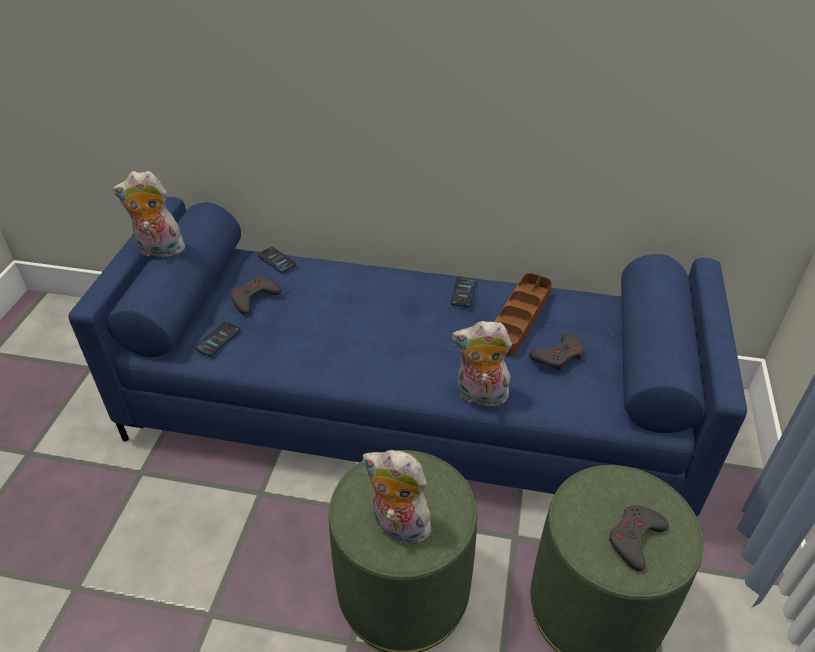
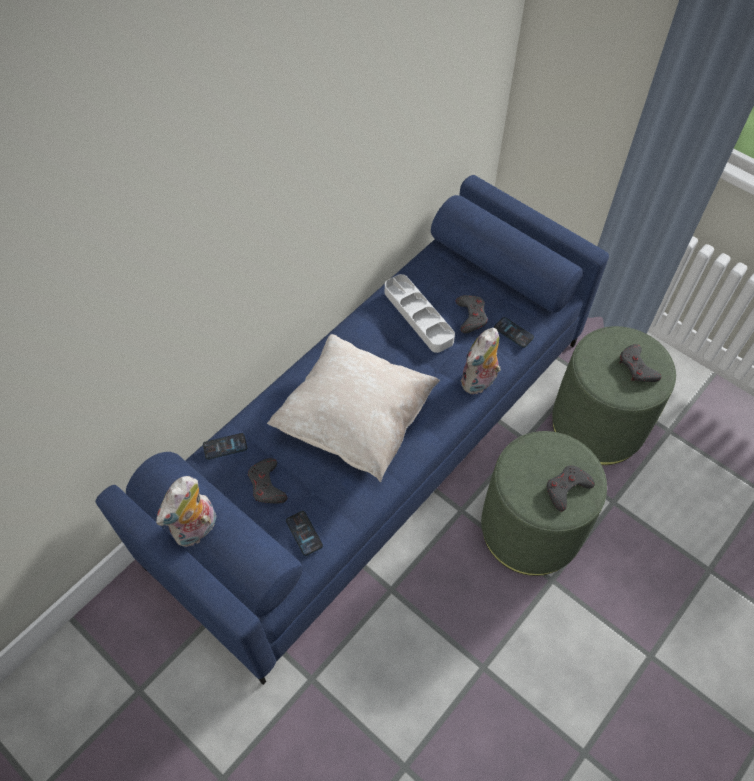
camera: 60 degrees left, 15 degrees up
plush toy [363,450,436,547] -> grey game controller [547,466,595,511]
phone [451,277,477,307] -> phone moved to [494,317,534,348]
brown tray [494,273,552,356] -> grey tray [385,274,455,353]
none -> beige pillow [267,334,440,482]

